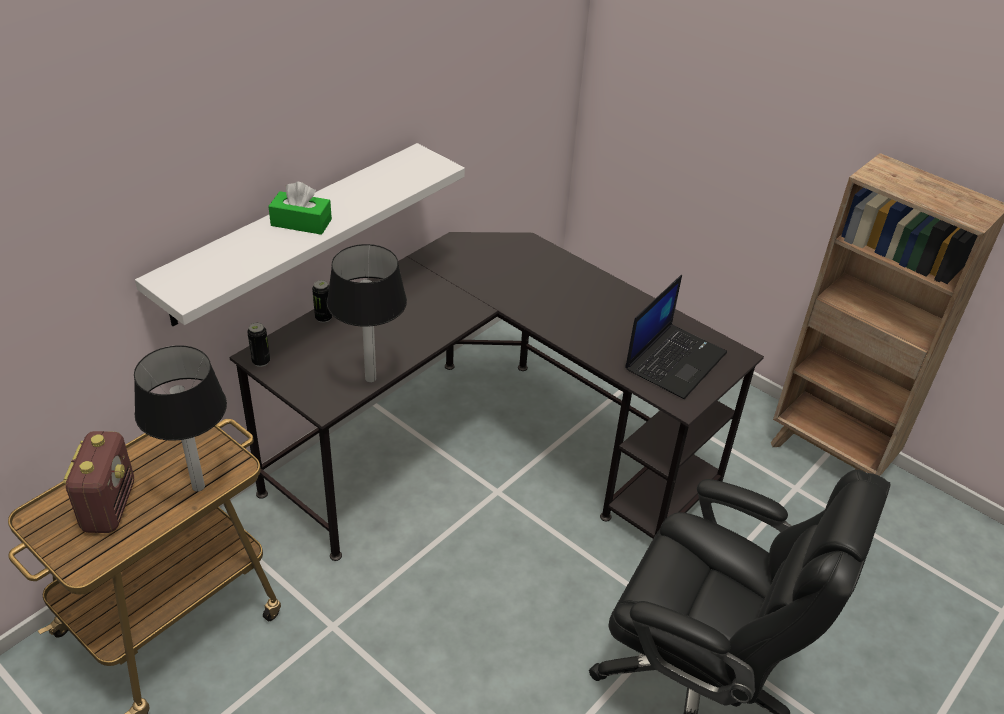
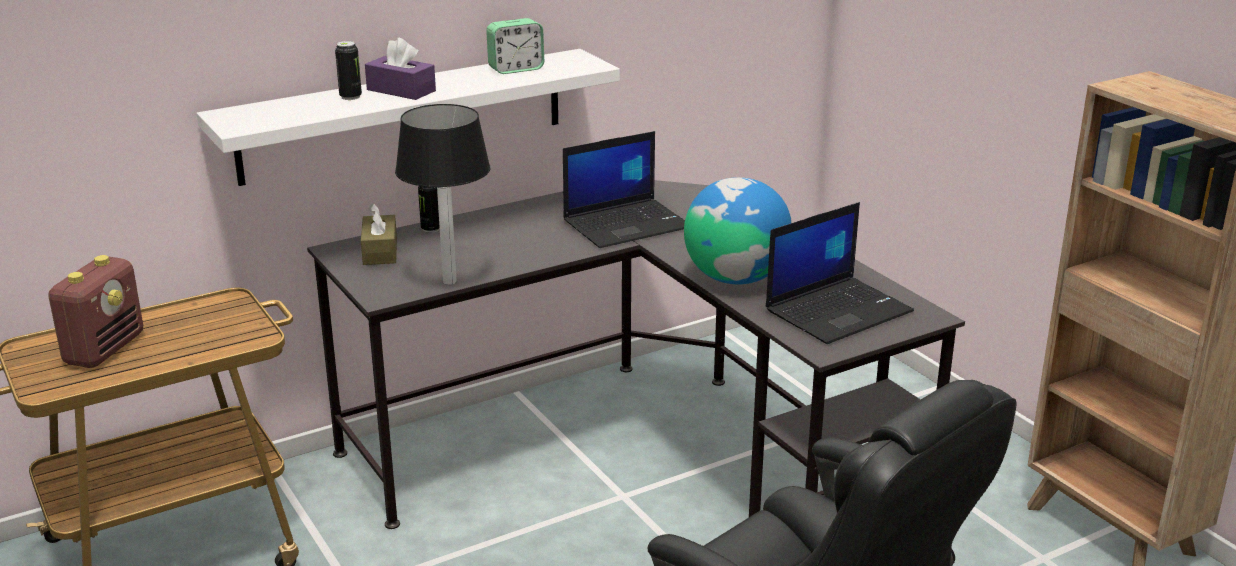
camera: 20 degrees right, 15 degrees down
table lamp [134,345,227,492] -> none
can [247,322,270,367] -> can moved to [335,41,362,100]
green tissue box [268,182,332,235] -> purple tissue box [365,38,436,100]
none -> brown tissue box [361,203,397,265]
none -> alarm clock [486,18,544,74]
none -> laptop [563,131,685,248]
none -> globe [684,177,792,284]

